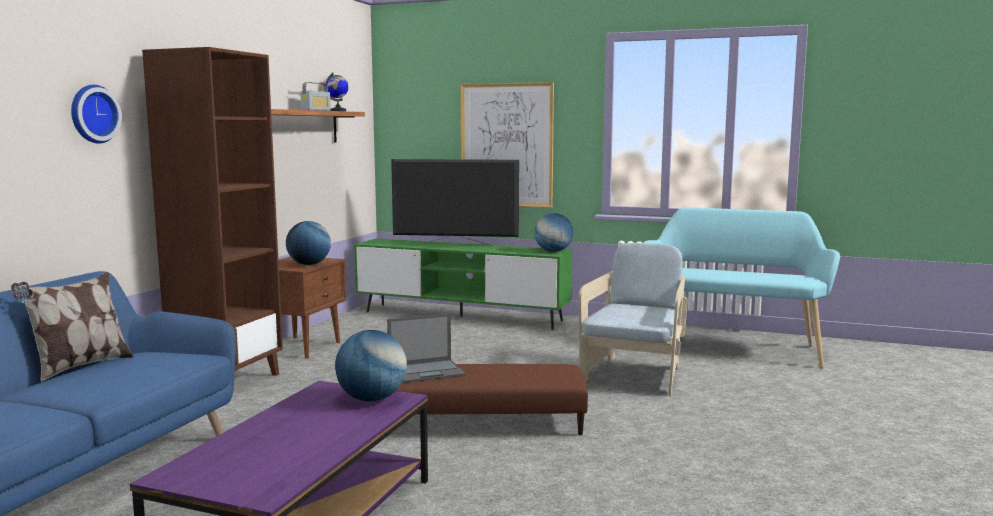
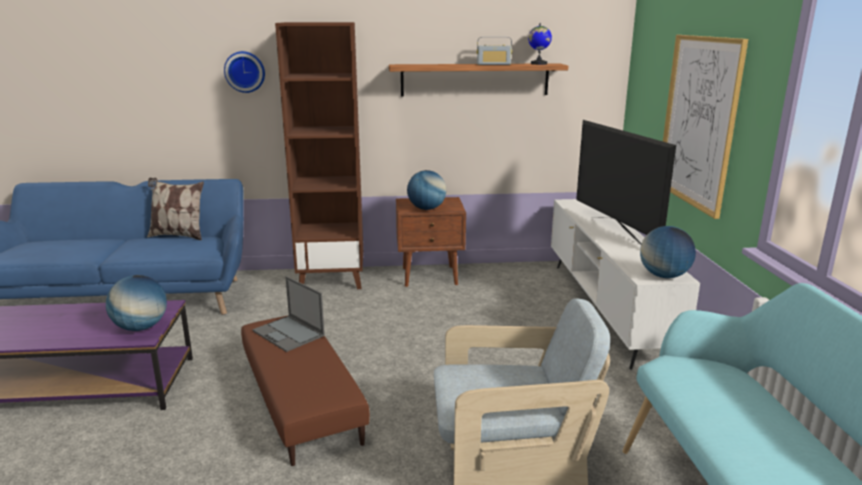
camera: 65 degrees right, 10 degrees up
green tv stand [354,238,572,330] -> white tv stand [551,199,700,370]

